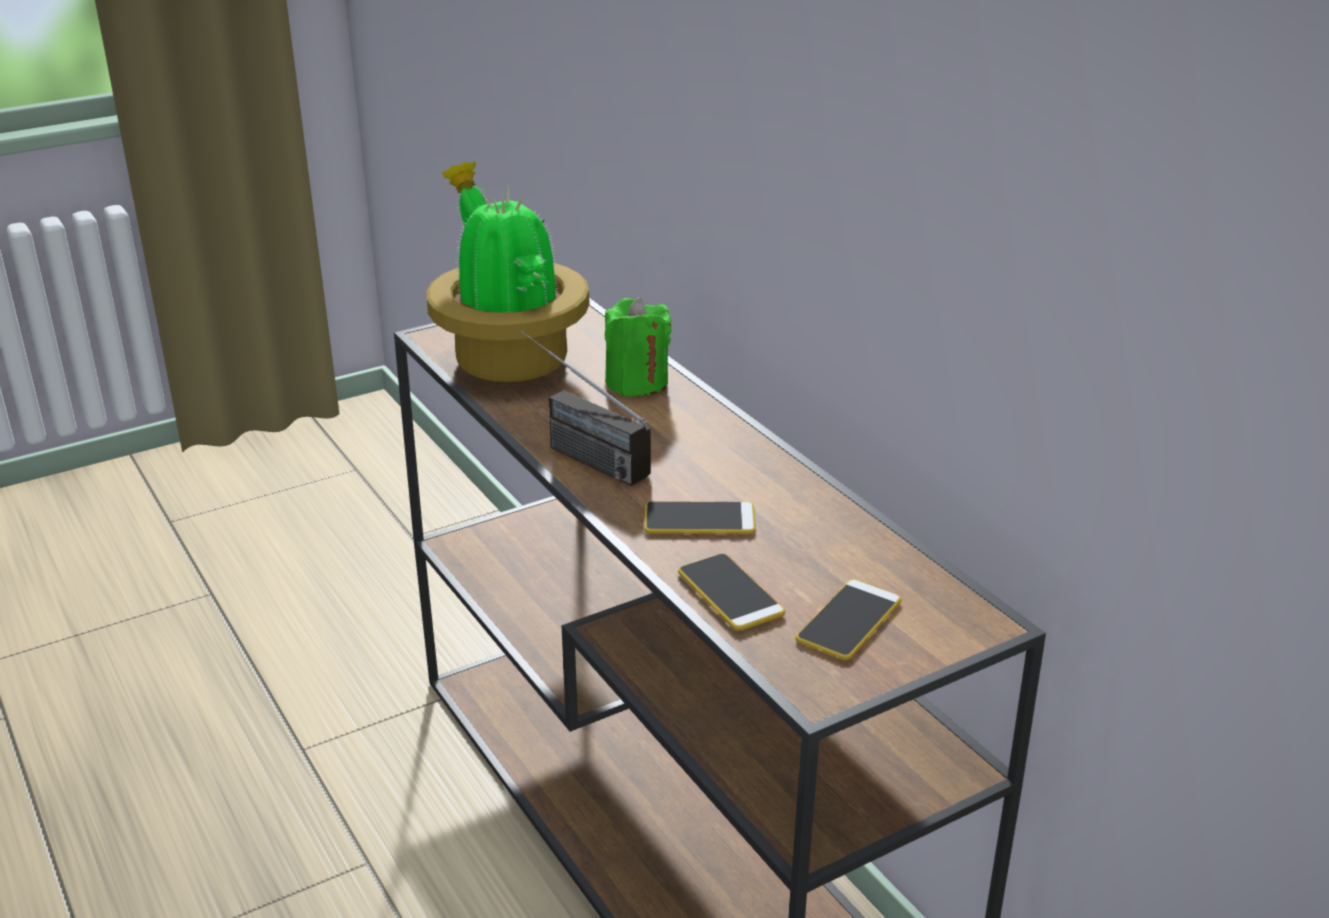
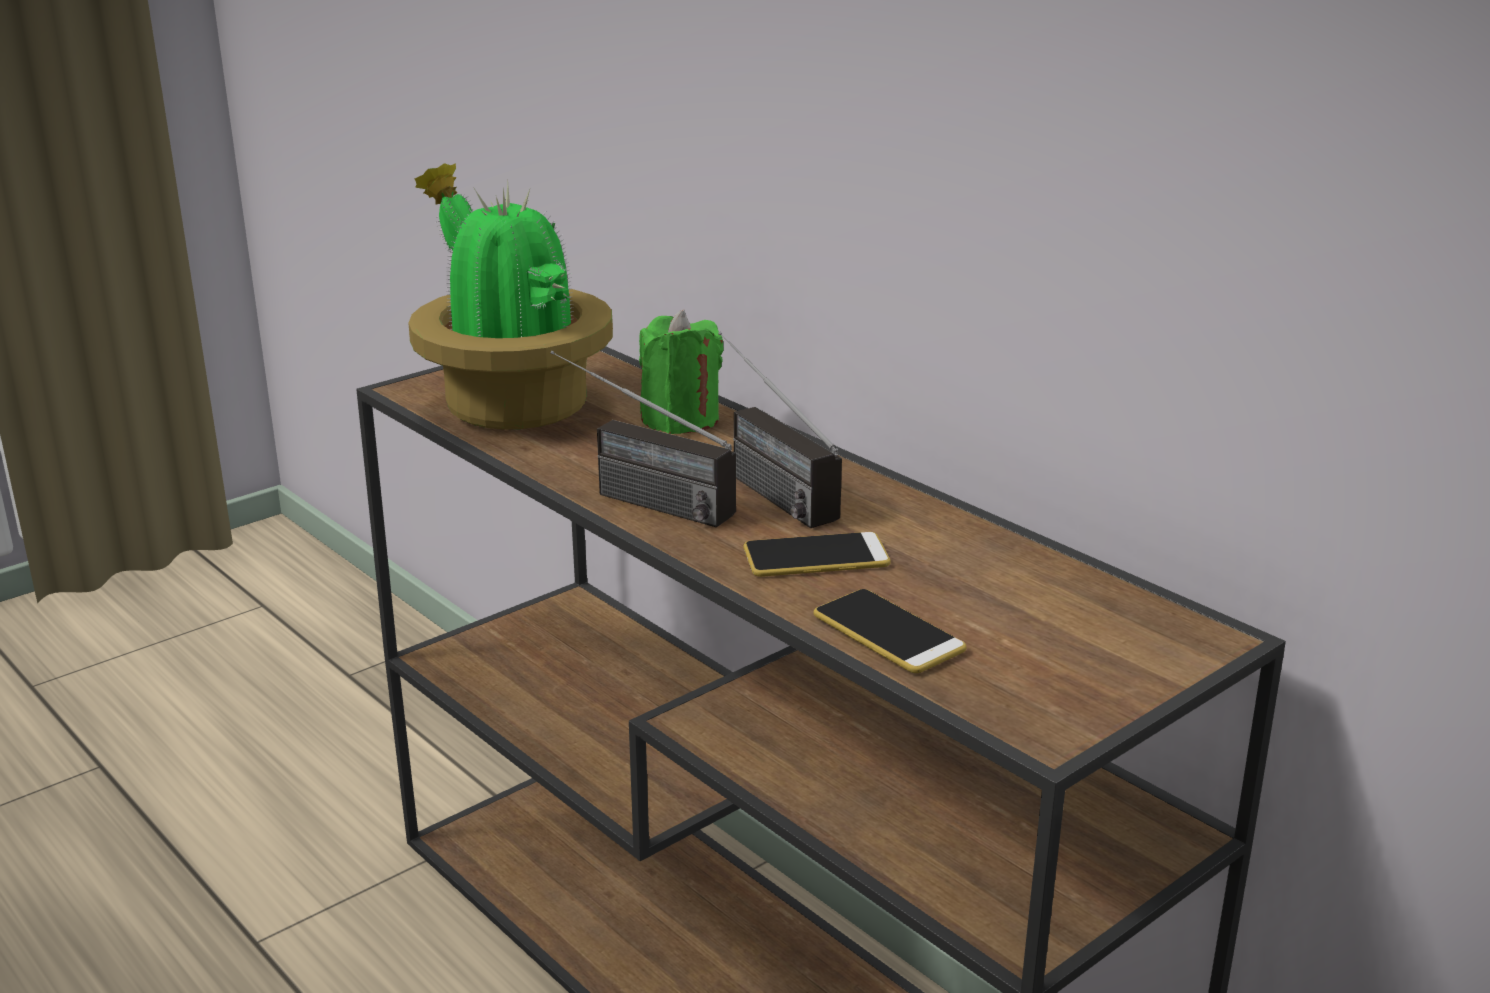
camera: 10 degrees left, 5 degrees down
phone [796,580,901,660] -> none
none -> radio [718,332,842,528]

